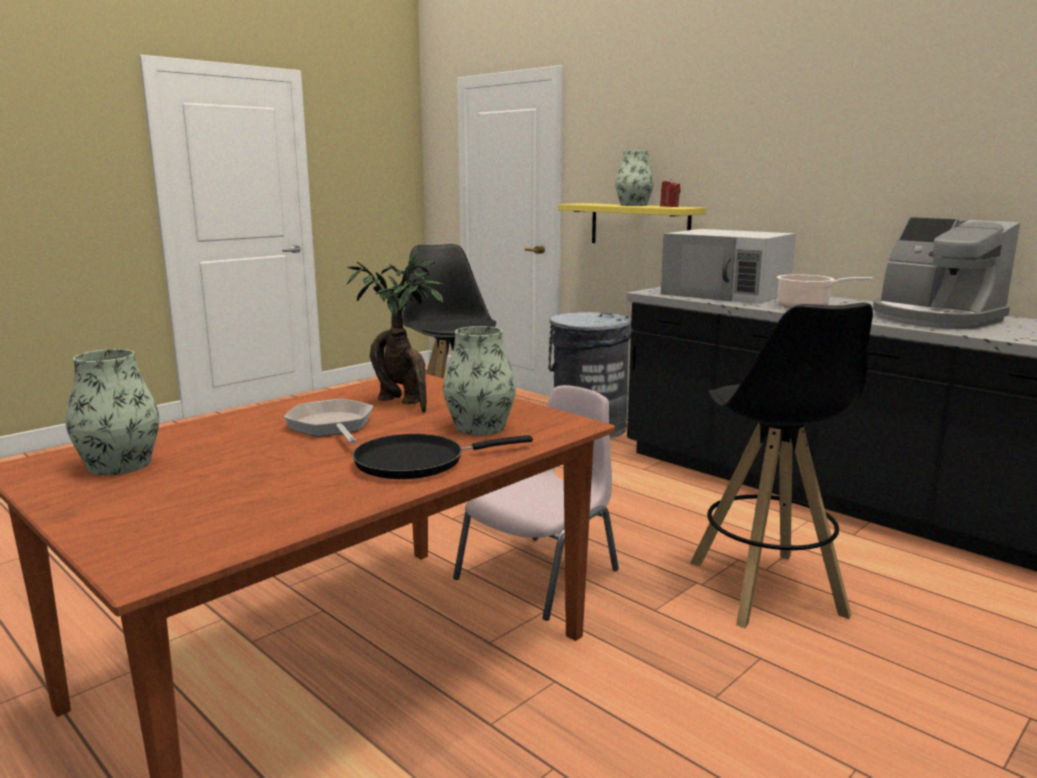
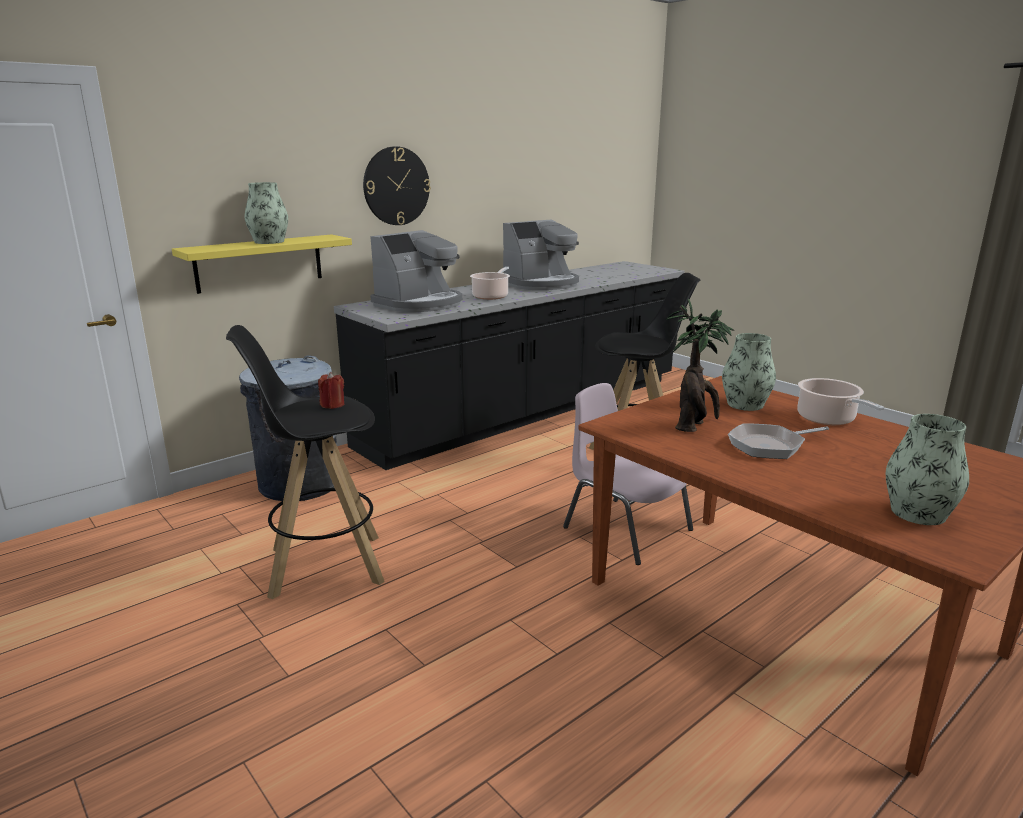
camera: 85 degrees left, 5 degrees up
black frying pan [352,434,533,479] -> cooking pot [797,378,884,425]
red candle [660,179,680,207] -> red candle moved to [318,372,344,409]
white microwave [661,229,796,304] -> coffee machine [370,230,462,312]
none -> wall clock [363,146,431,225]

